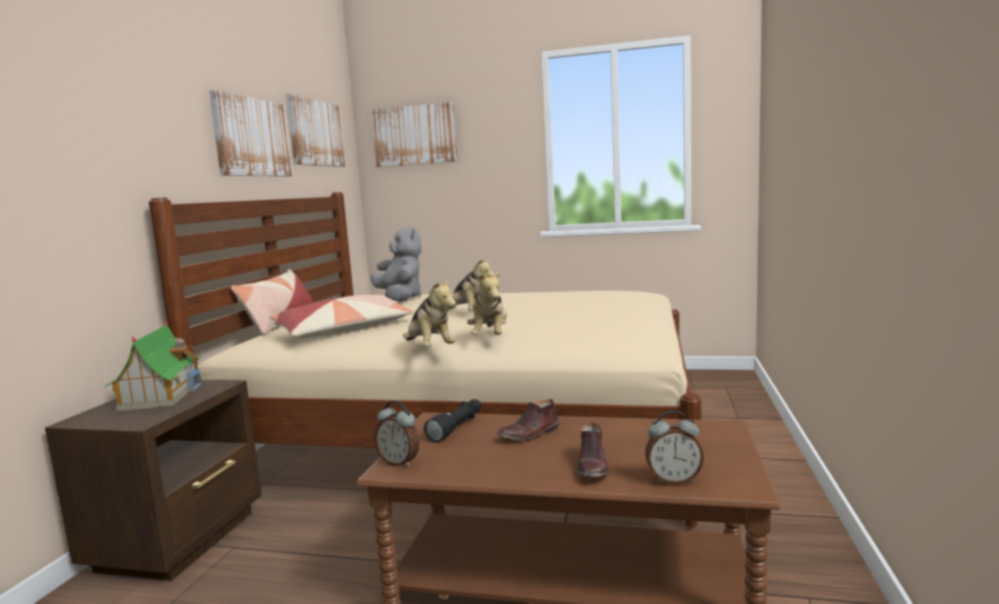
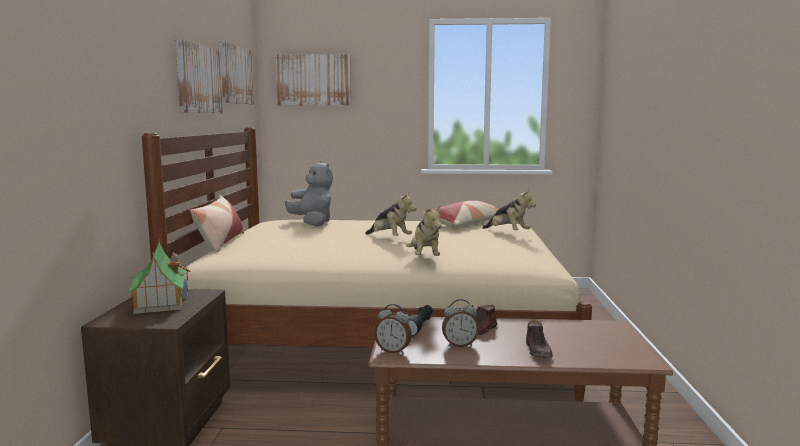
camera: 10 degrees left, 0 degrees up
pillow [269,295,413,338] -> pillow moved to [423,201,498,227]
plush toy [403,277,456,347] -> plush toy moved to [482,190,536,230]
alarm clock [645,410,704,485] -> alarm clock moved to [442,299,479,347]

